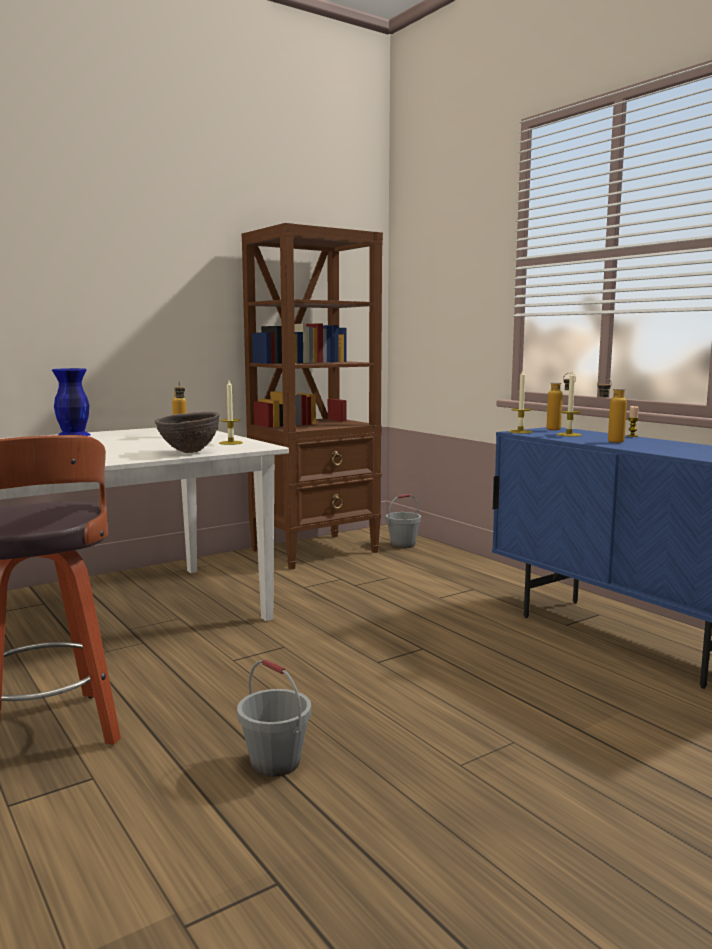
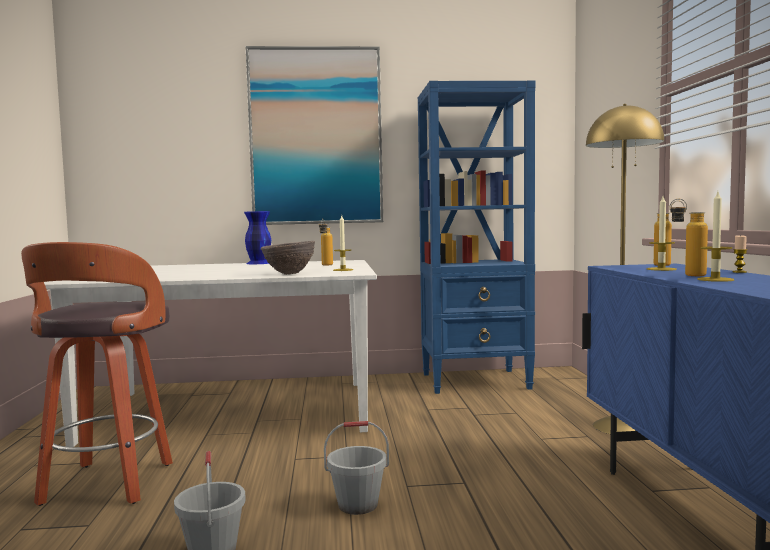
camera: 30 degrees right, 5 degrees down
brown bookcase [242,223,383,570] -> blue bookcase [418,80,535,394]
grey bucket [386,494,421,548] -> grey bucket moved to [324,421,389,515]
candle [509,370,532,434] -> candle moved to [697,192,734,282]
none -> picture [246,46,383,225]
none -> yellow floor lamp [586,104,664,434]

